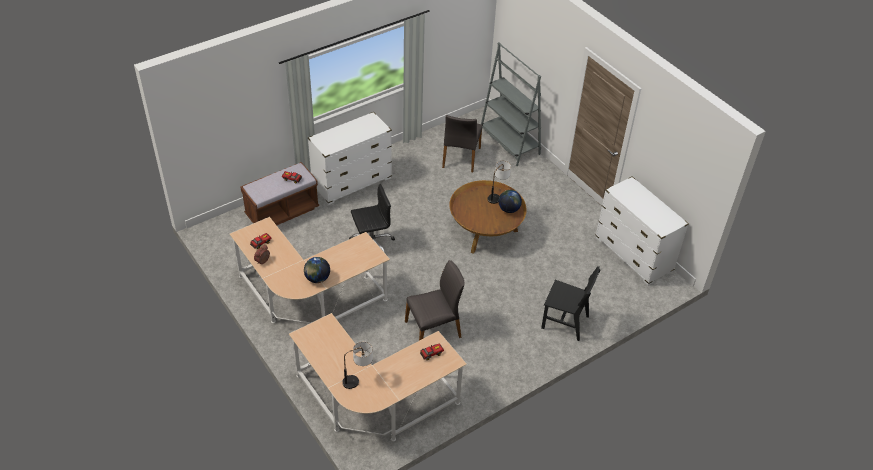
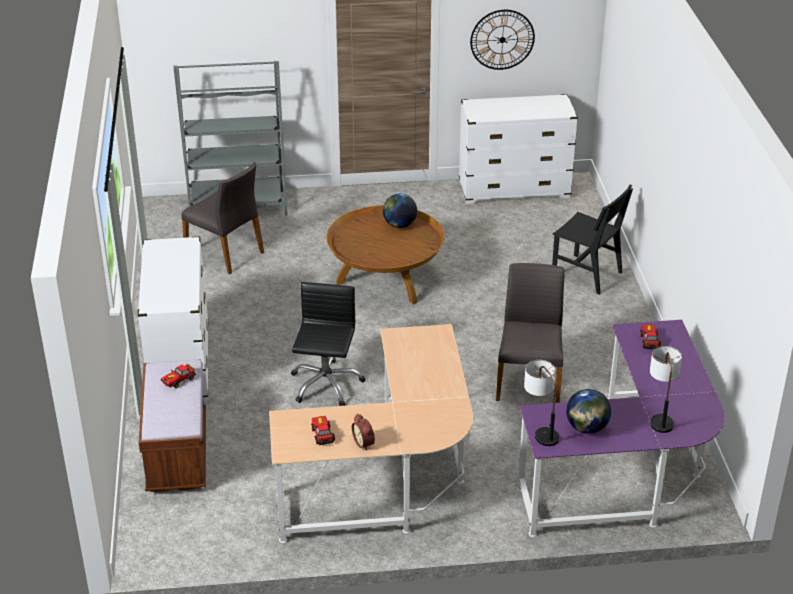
camera: 60 degrees left, 10 degrees down
beige desk [289,313,467,441] -> purple desk [517,320,725,537]
globe [304,257,330,283] -> globe moved to [566,389,611,434]
table lamp [488,161,511,204] -> table lamp moved to [524,360,559,446]
black chair [541,266,601,341] -> black chair turned 75 degrees clockwise [552,185,633,294]
none -> wall clock [470,10,535,70]

